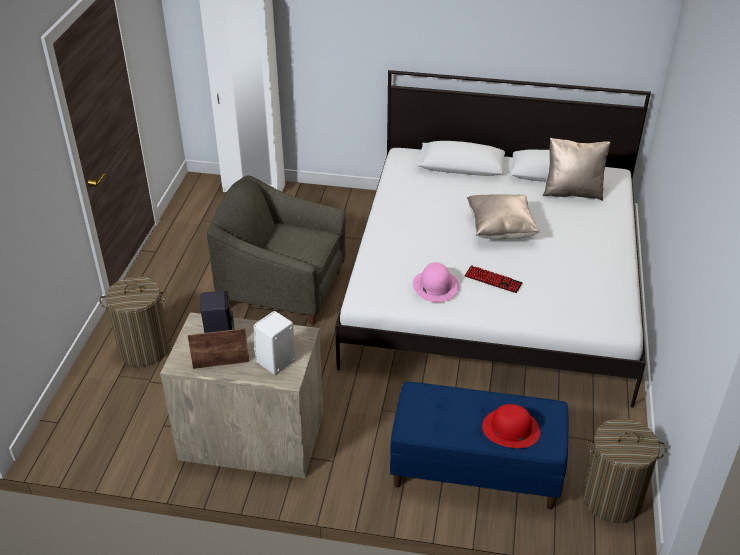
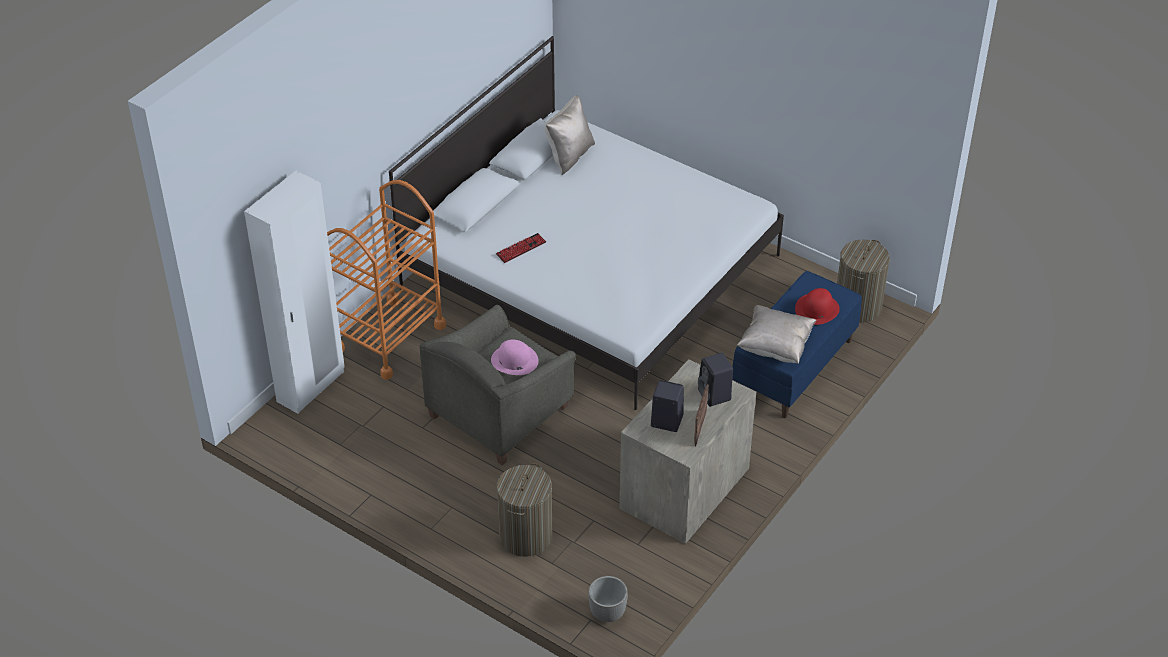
camera: 65 degrees left, 5 degrees up
white speaker [254,311,296,375] -> black speaker [698,353,733,407]
pink hat [413,262,459,302] -> pink hat moved to [491,340,539,375]
keyboard [465,265,523,293] -> keyboard moved to [496,233,546,263]
beige pillow [467,194,540,240] -> beige pillow moved to [737,305,816,364]
none -> orange cart [327,180,446,380]
none -> planter [588,576,628,622]

